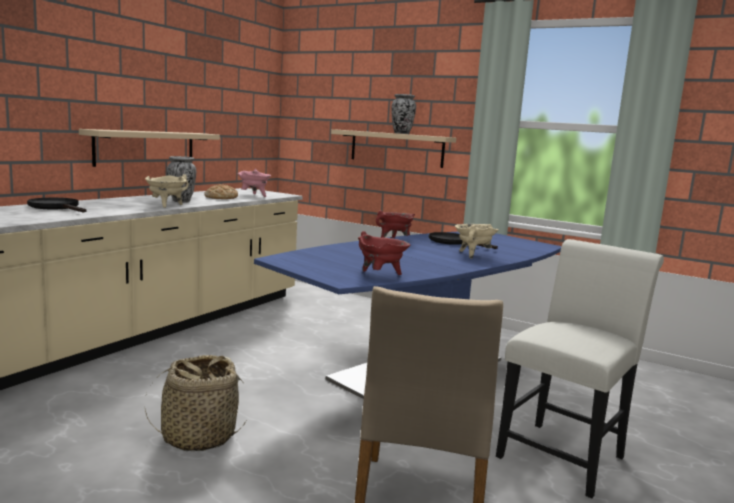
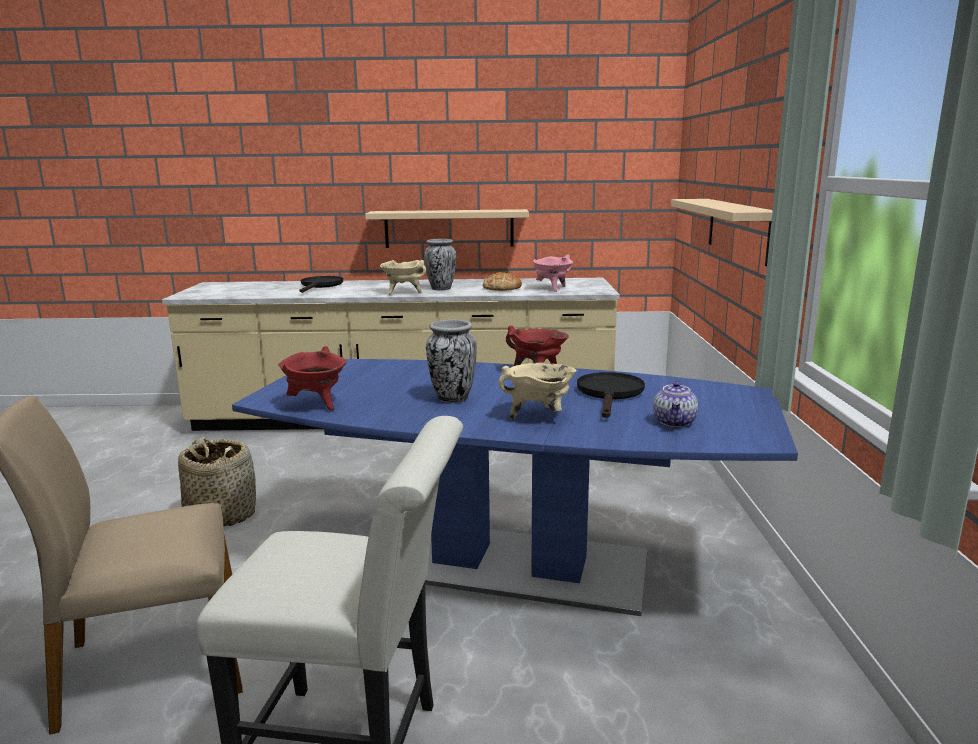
camera: 60 degrees right, 5 degrees up
vase [391,94,416,134] -> vase moved to [426,319,477,403]
none -> teapot [653,381,698,427]

